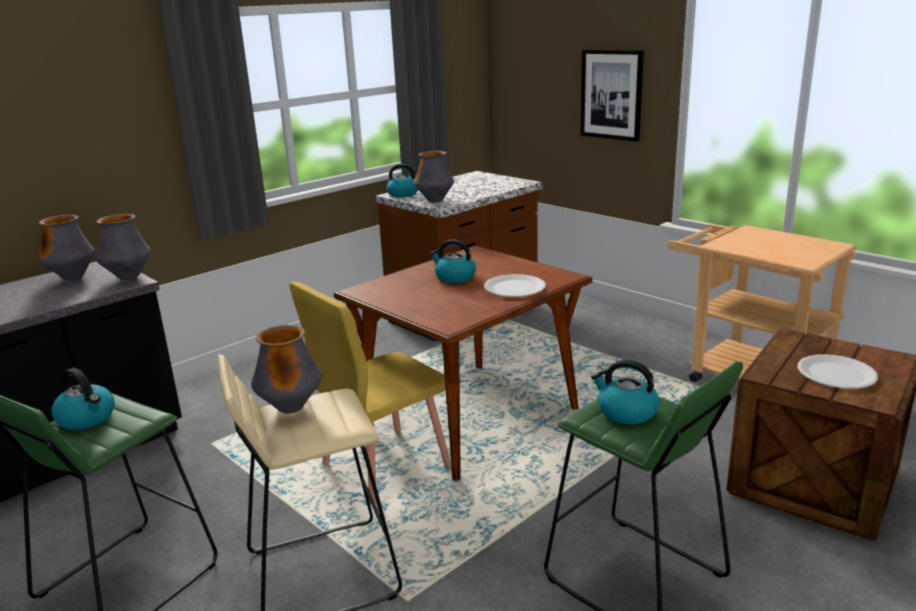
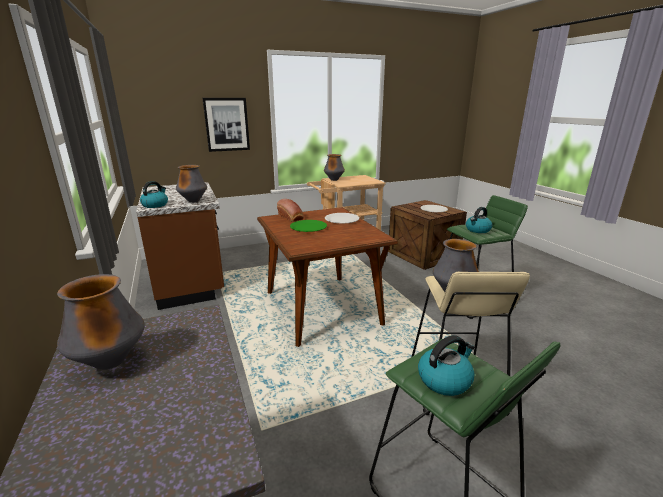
camera: 70 degrees left, 0 degrees up
vase [95,214,151,280] -> vase moved to [324,154,345,181]
yellow chair [289,282,451,504] -> none
kettle [429,240,476,283] -> green plate [290,220,327,232]
none -> bread [277,199,304,222]

